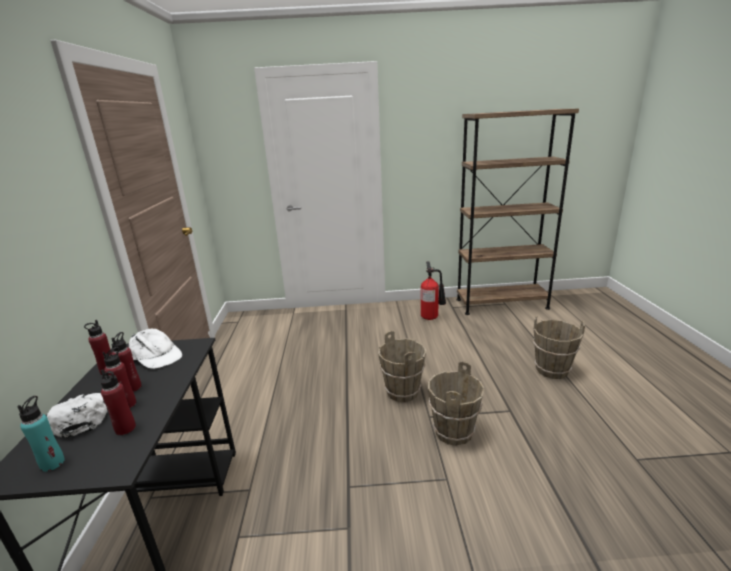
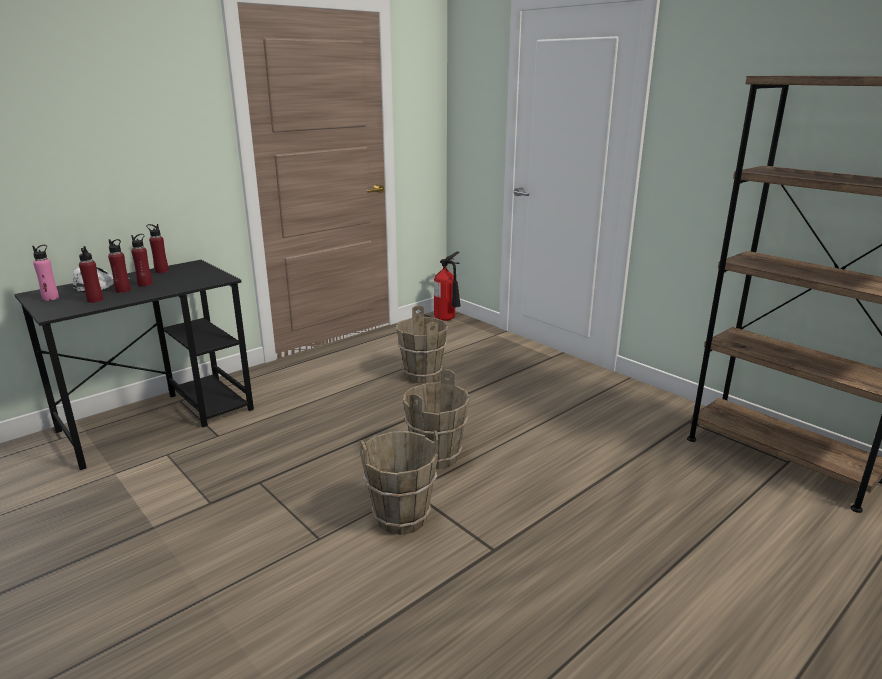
camera: 50 degrees right, 0 degrees up
turquoise bottle [17,396,65,472] -> pink bottle [32,245,59,301]
white cap [129,329,182,369] -> none
fire extinguisher [421,261,446,320] -> fire extinguisher moved to [434,251,461,321]
brown bucket [533,316,585,379] -> brown bucket moved to [396,306,448,383]

